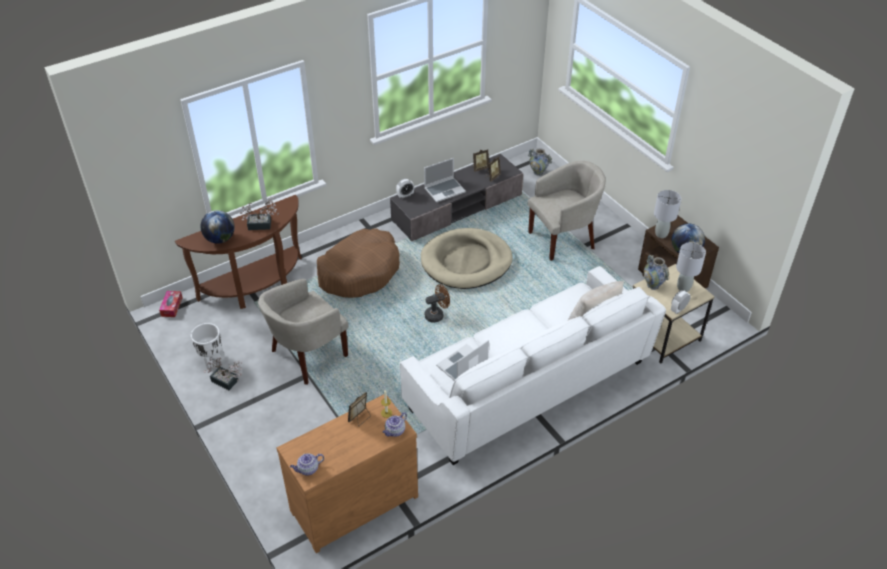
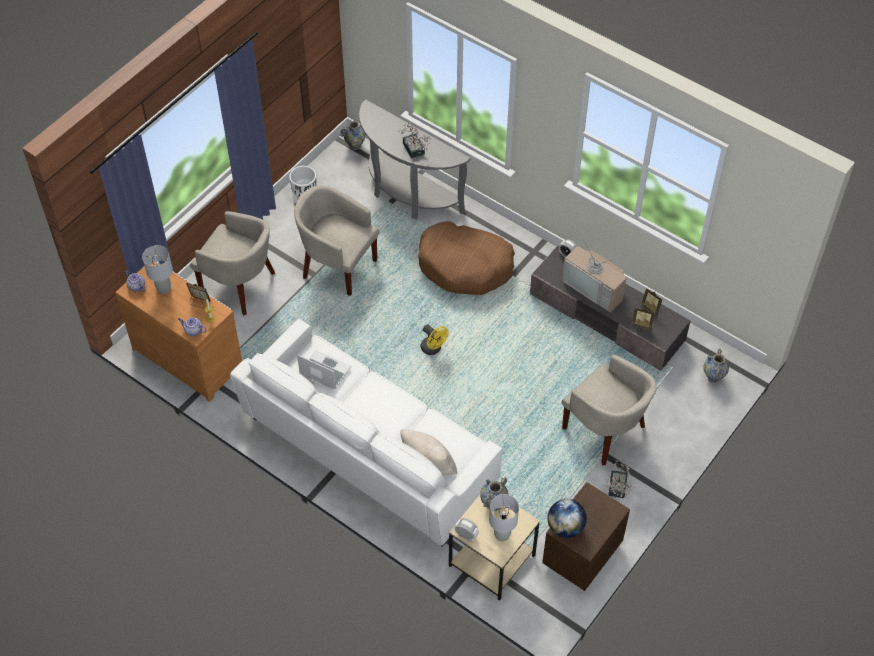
camera: 70 degrees right, 10 degrees up
tissue box [159,291,182,317] -> vase [340,121,366,150]
brown console table [175,195,302,309] -> grey console table [359,99,471,219]
globe [200,210,235,244] -> none
potted plant [203,358,242,390] -> potted plant moved to [606,460,635,498]
beige dog bed [421,228,513,289] -> none
laptop [424,158,466,202] -> television [562,237,627,313]
brown fan [425,284,450,323] -> yellow fan [421,324,449,355]
grey table lamp [654,190,681,238] -> grey table lamp moved to [142,245,173,294]
none -> beige armchair [190,211,275,315]

